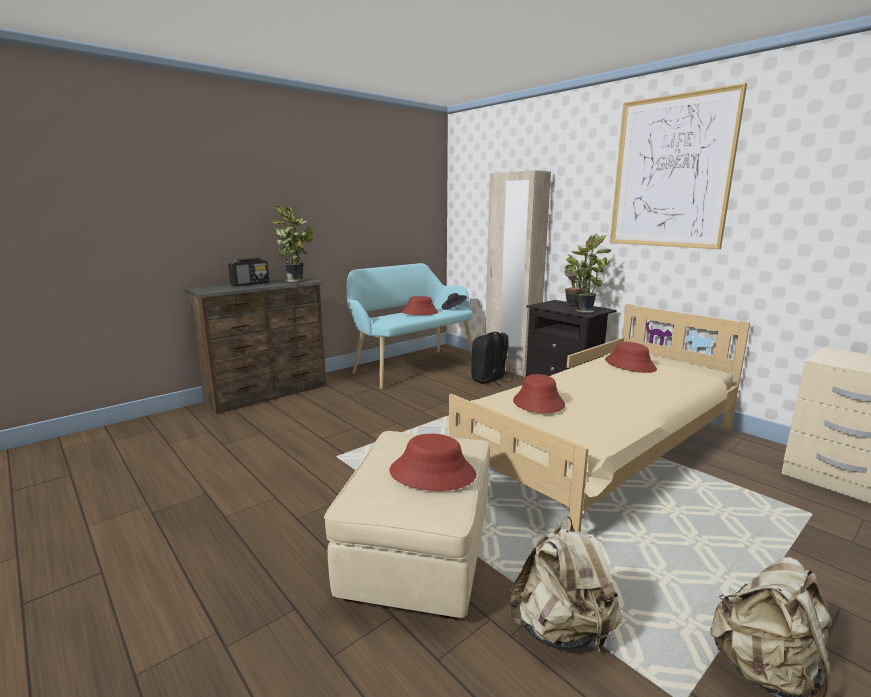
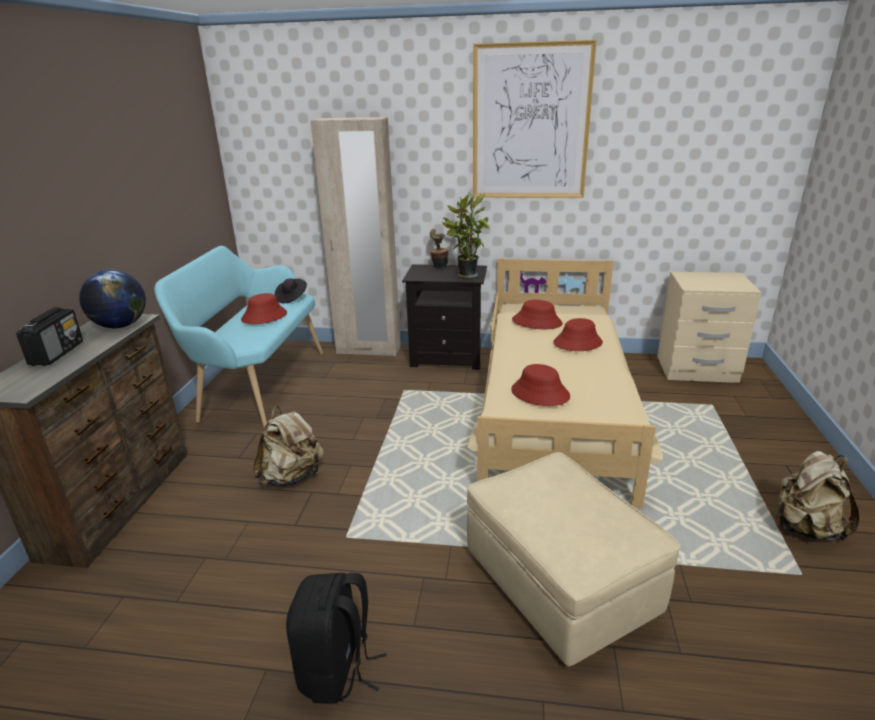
camera: 40 degrees left, 10 degrees up
potted plant [270,205,314,282] -> globe [79,270,146,328]
red hat [389,434,476,491] -> red hat moved to [553,318,603,351]
black backpack [471,332,511,386] -> black backpack moved to [286,573,387,704]
beige backpack [509,516,622,654] -> beige backpack moved to [253,406,324,486]

